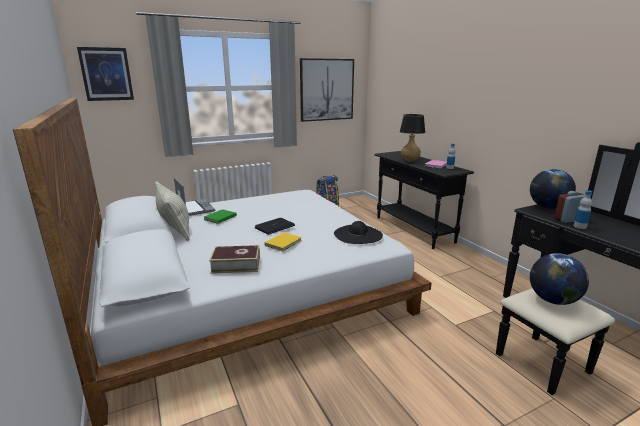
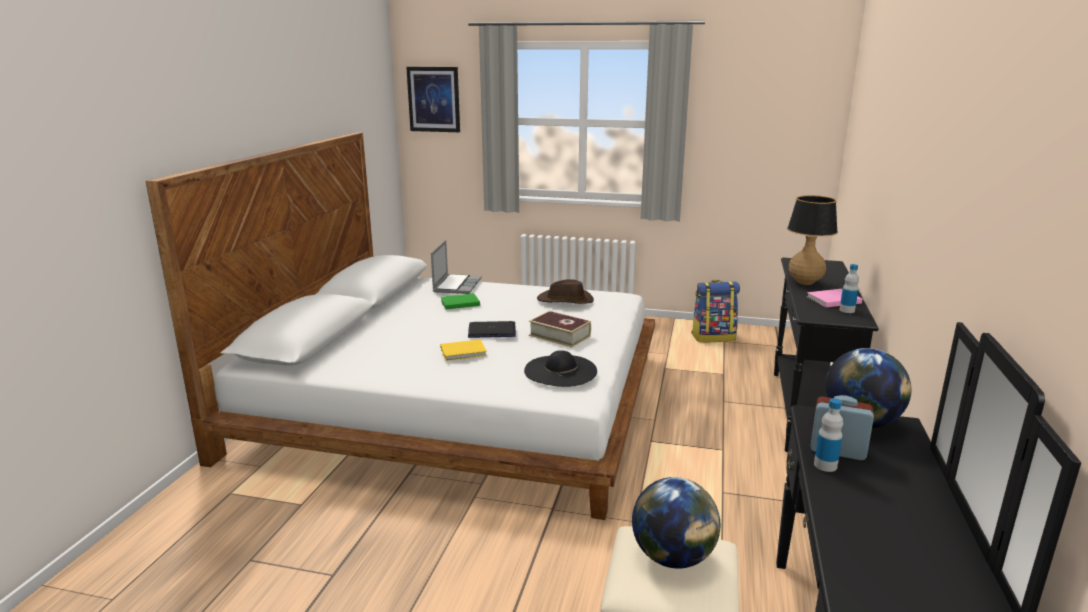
camera: 40 degrees right, 0 degrees up
pillow [155,181,190,241] -> none
book [209,245,260,274] -> book moved to [529,311,591,348]
picture [300,58,354,122] -> none
none -> brown hat [537,279,594,304]

